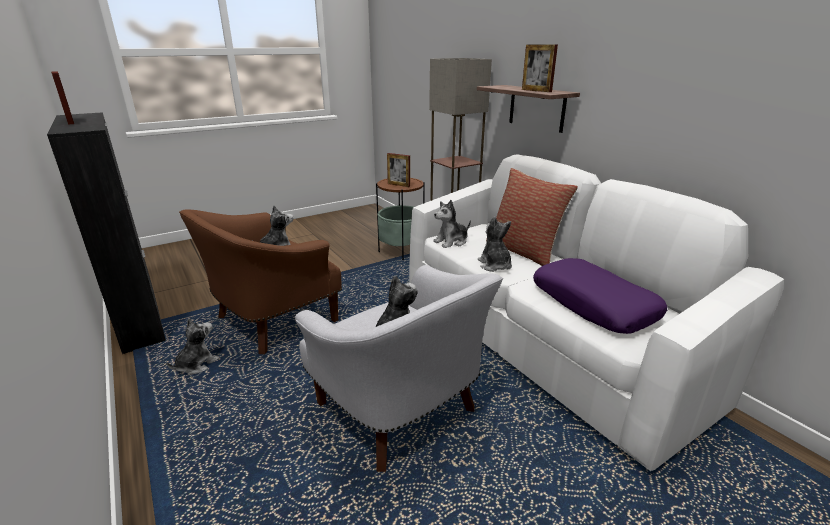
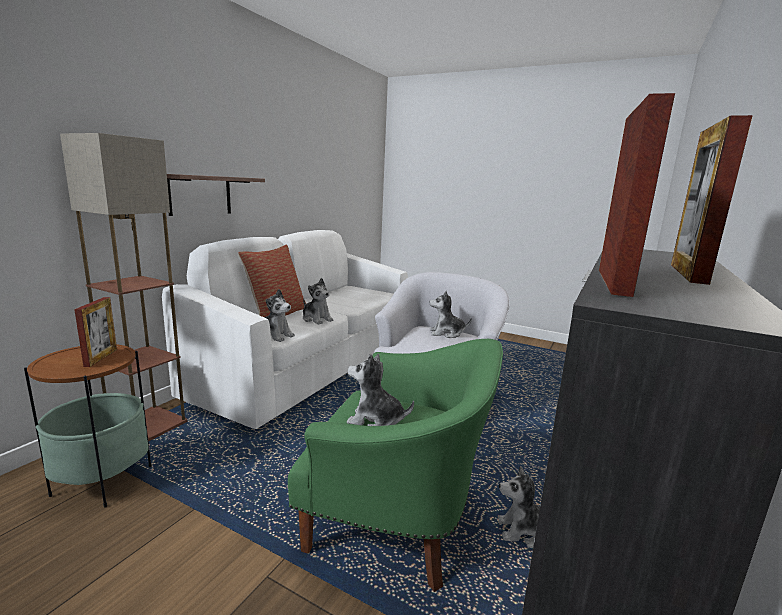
camera: 120 degrees left, 10 degrees down
brown armchair [179,209,342,354] -> green armchair [288,339,503,592]
plush toy [478,217,512,272] -> plush toy turned 90 degrees counterclockwise [303,278,334,324]
picture frame [522,44,558,92] -> picture frame moved to [599,93,675,297]
purple pillow [533,258,667,334] -> none

